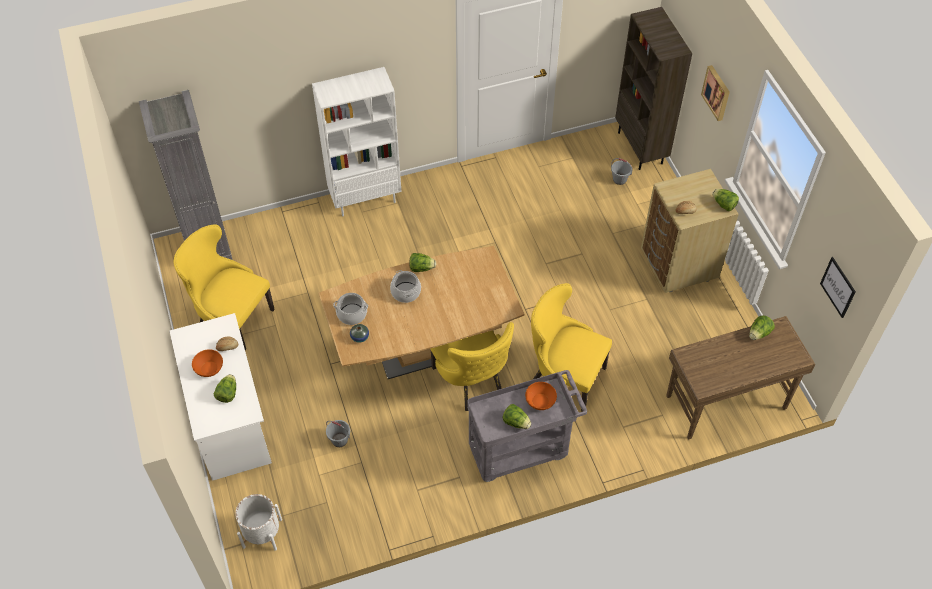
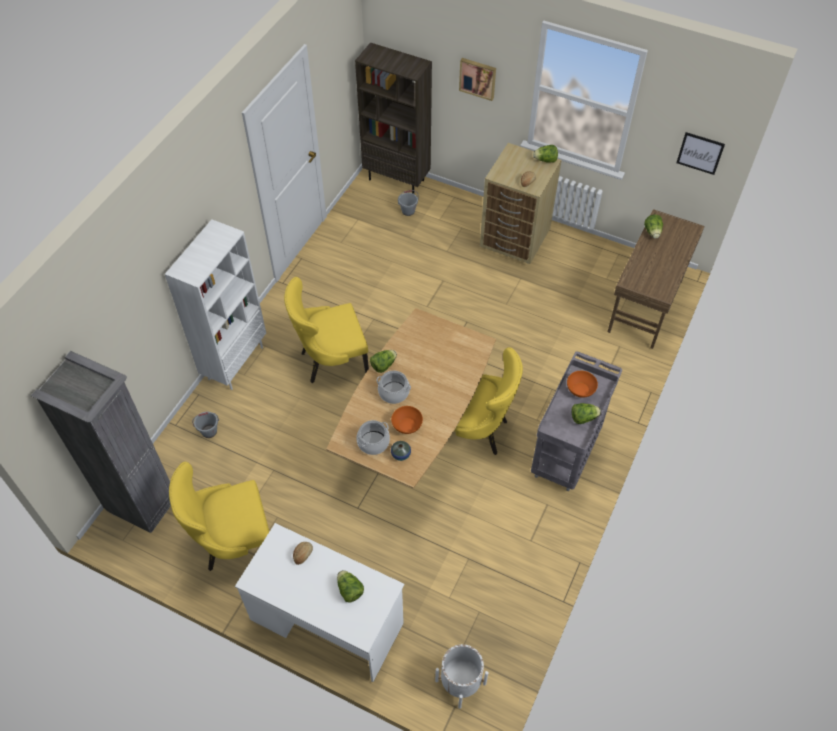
camera: 45 degrees left, 0 degrees up
orange bowl [192,349,223,377] -> orange bowl moved to [391,406,423,434]
grey bucket [326,420,350,447] -> grey bucket moved to [192,412,219,438]
yellow chair [531,283,612,412] -> yellow chair moved to [284,277,369,383]

